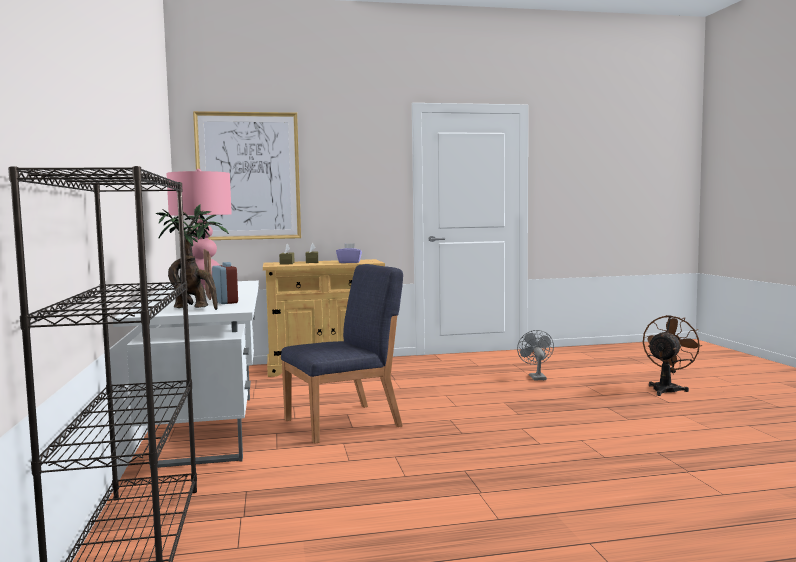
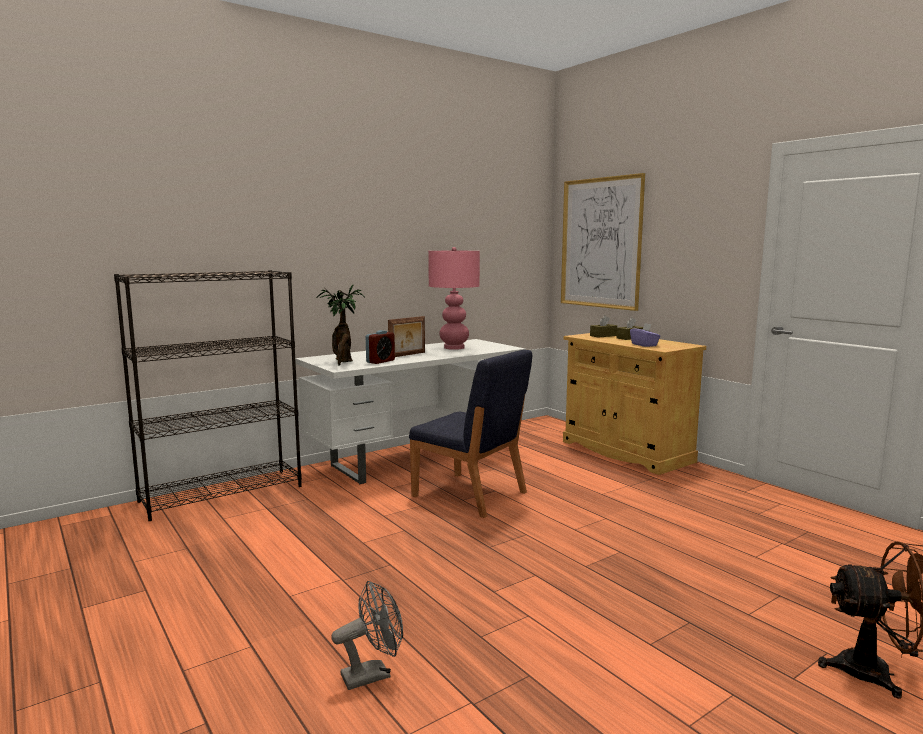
camera: 65 degrees right, 5 degrees up
grey fan [517,330,554,381] -> grey fan moved to [331,581,403,690]

